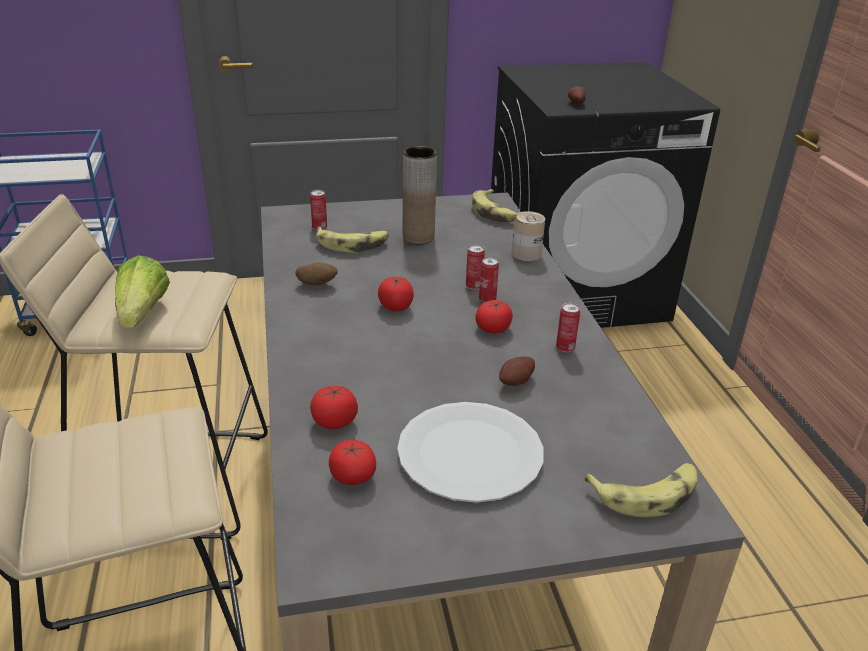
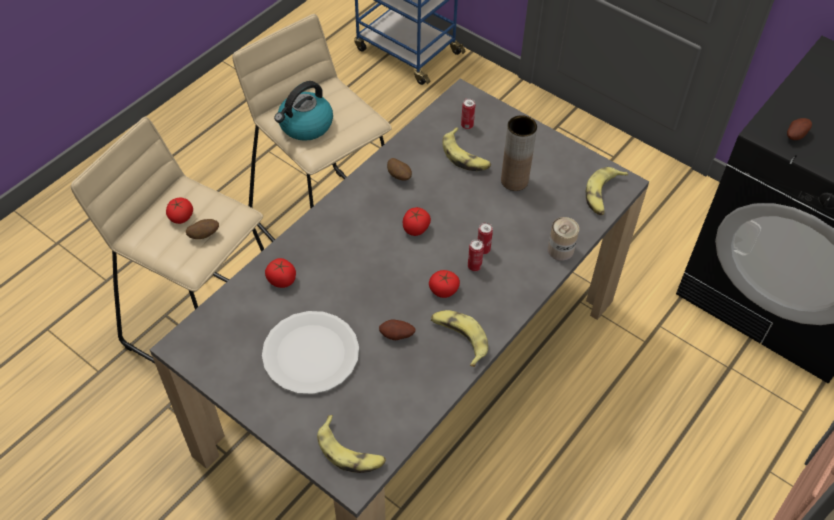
camera: 50 degrees right, 20 degrees up
lettuce [115,255,170,328] -> kettle [274,81,333,141]
tomato [329,440,376,485] -> tomato moved to [166,198,193,224]
can [556,303,580,352] -> banana [431,310,488,367]
none -> potato [186,219,219,239]

